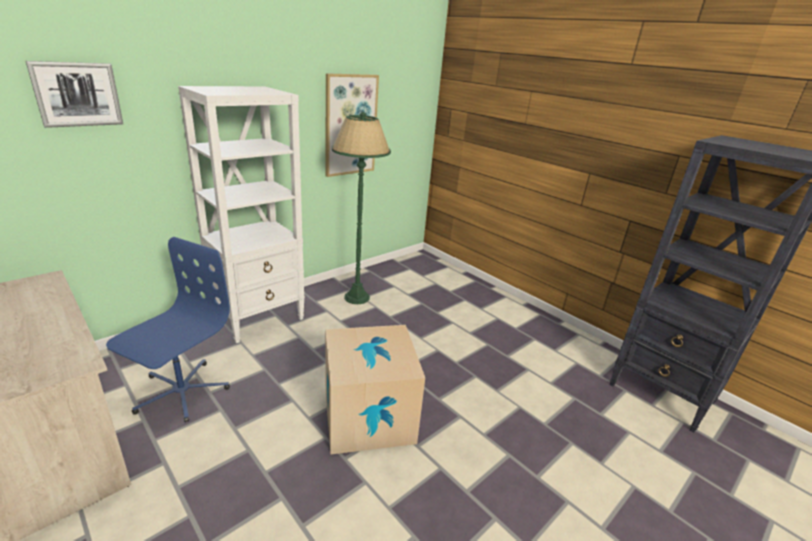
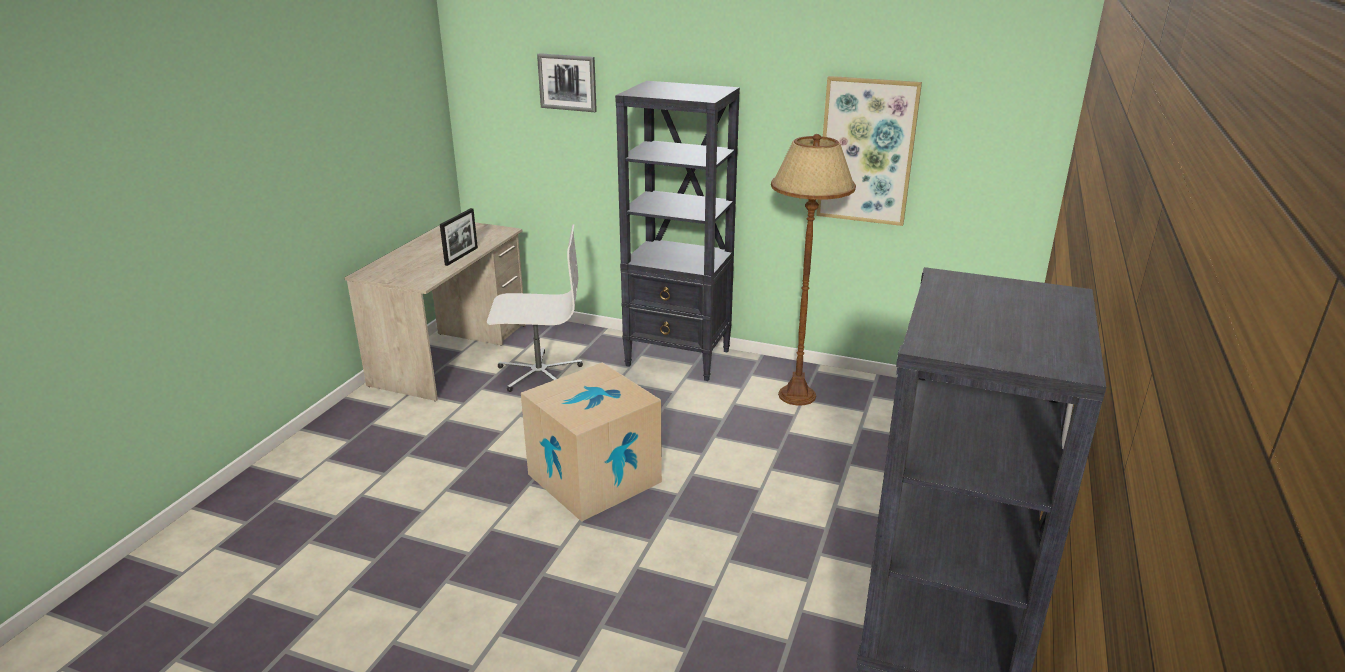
camera: 65 degrees right, 0 degrees up
blue office chair [106,237,230,422] -> white office chair [487,224,583,392]
white bookcase [178,86,305,343] -> black bookcase [615,81,740,381]
green floor lamp [332,112,391,304] -> brown floor lamp [771,134,856,406]
none -> picture frame [440,208,478,266]

